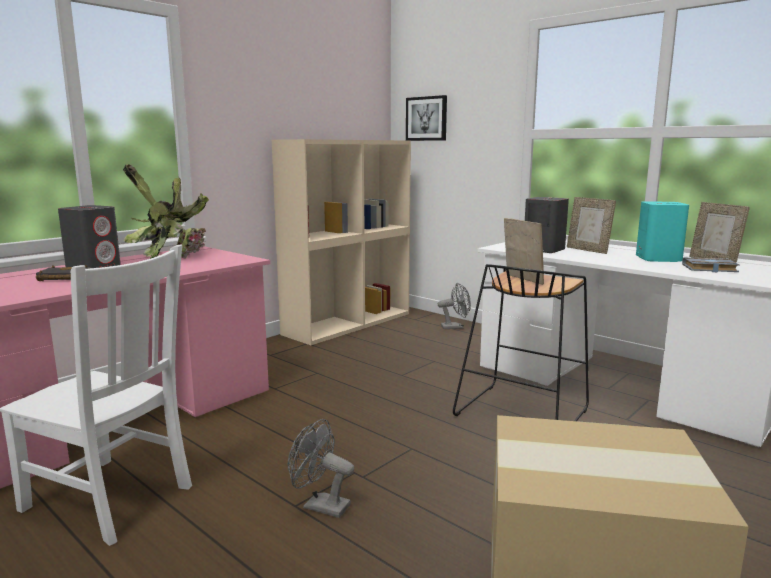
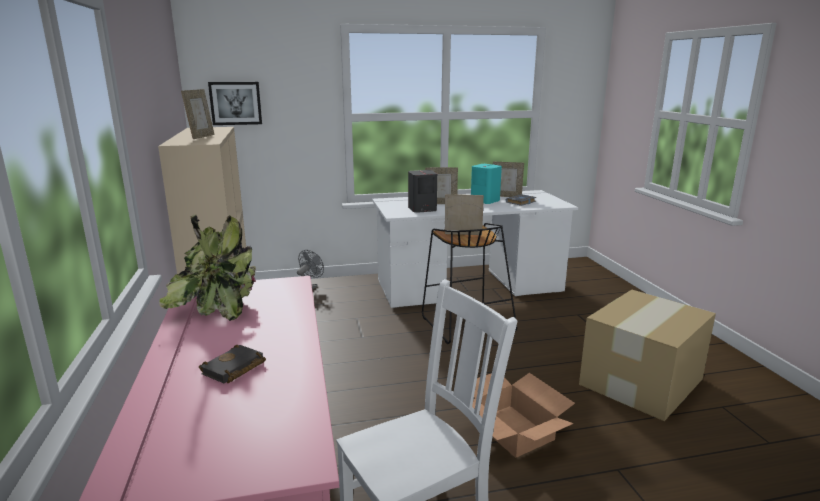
camera: 55 degrees left, 5 degrees up
grey speaker [58,205,121,268] -> none
grey fan [288,419,354,518] -> cardboard box [472,373,575,458]
none -> picture frame [181,89,214,139]

